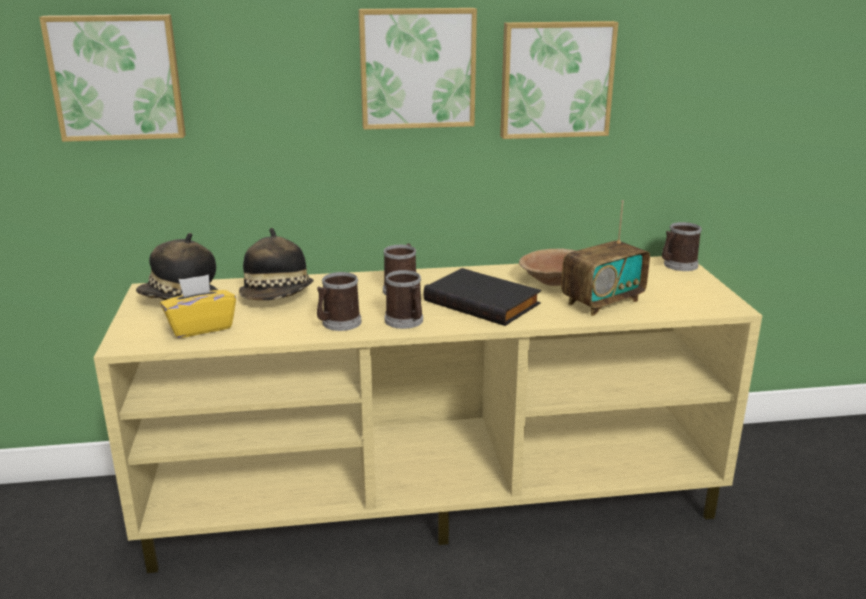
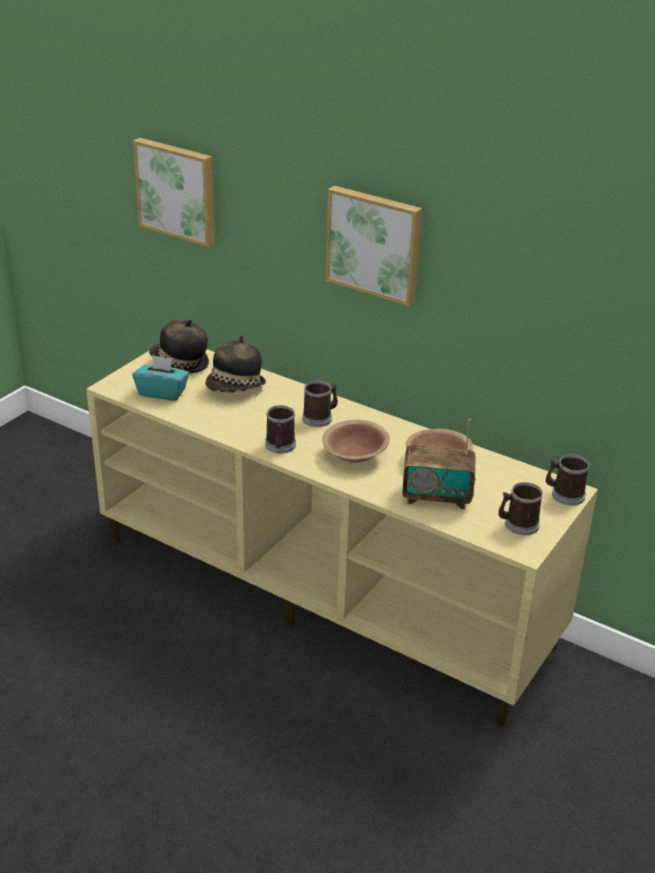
camera: 40 degrees right, 10 degrees up
yellow tissue box [160,274,236,338] -> turquoise tissue box [132,355,189,401]
mug [317,272,361,331] -> mug moved to [498,482,543,535]
black book [424,268,541,326] -> brown bowl [322,420,390,463]
picture [500,21,619,139] -> none

